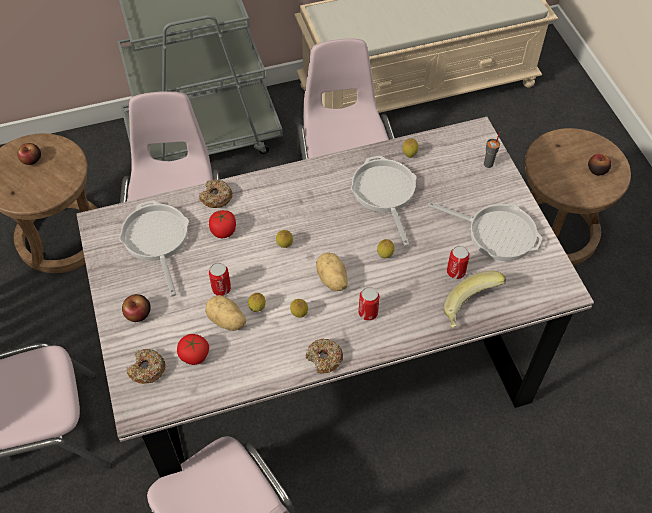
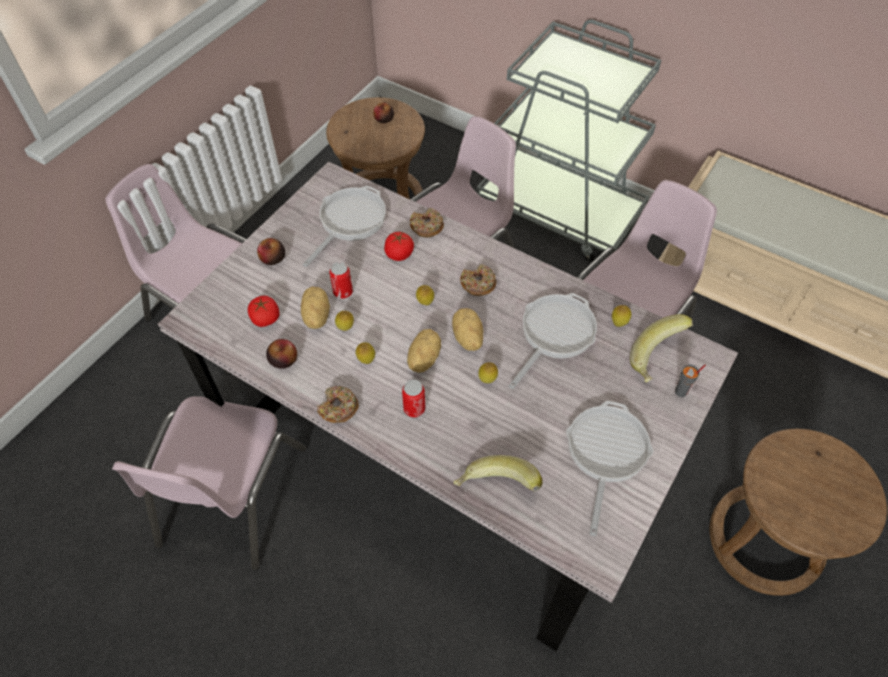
camera: 50 degrees right, 0 degrees up
donut [127,349,166,384] -> donut moved to [460,264,497,296]
frying pan [428,202,542,261] -> frying pan turned 150 degrees counterclockwise [566,401,654,536]
can [447,245,470,279] -> none
apple [588,154,611,176] -> apple moved to [266,339,297,369]
none -> potato [452,308,483,351]
none -> banana [630,314,693,382]

